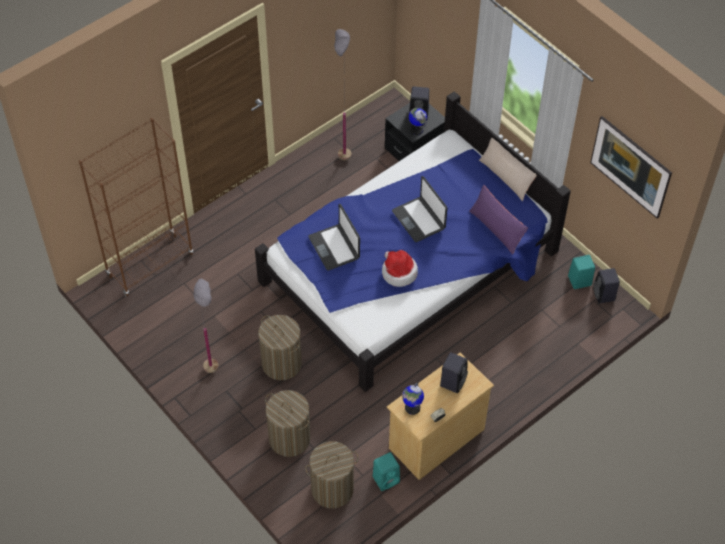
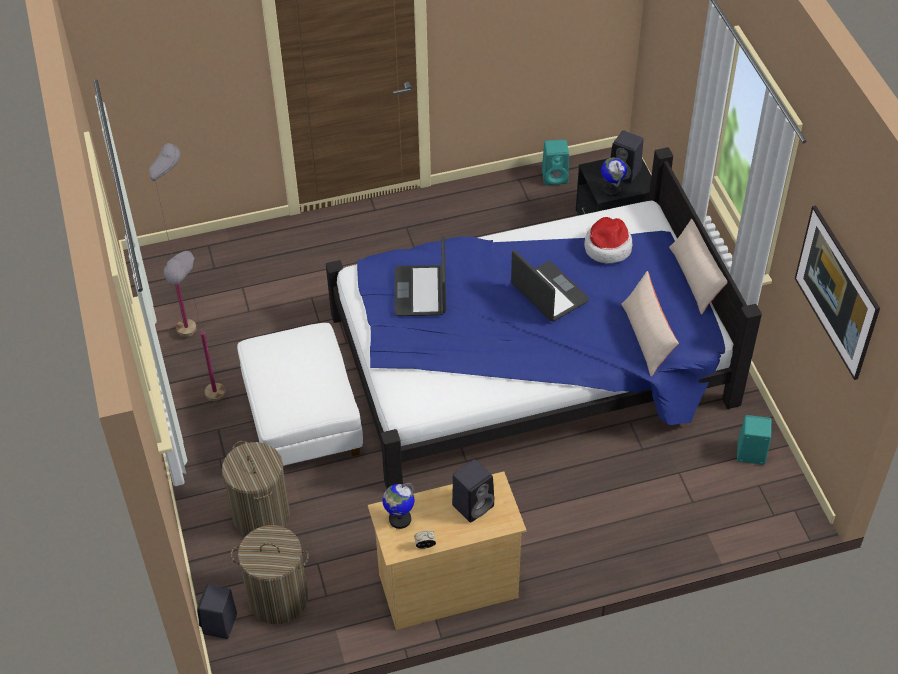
camera: 25 degrees right, 5 degrees down
brown bookcase [79,118,193,296] -> none
laundry basket [258,315,302,380] -> white ottoman [237,323,363,466]
grey floor lamp [334,29,351,160] -> grey floor lamp moved to [149,143,197,337]
turquoise speaker [373,452,400,491] -> turquoise speaker moved to [542,140,569,185]
hat [382,250,418,287] -> hat moved to [584,217,632,263]
laptop [392,176,447,242] -> laptop turned 150 degrees clockwise [511,250,590,321]
purple pillow [469,185,528,255] -> beige pillow [621,271,679,377]
black speaker [593,268,620,303] -> black speaker moved to [197,584,237,639]

